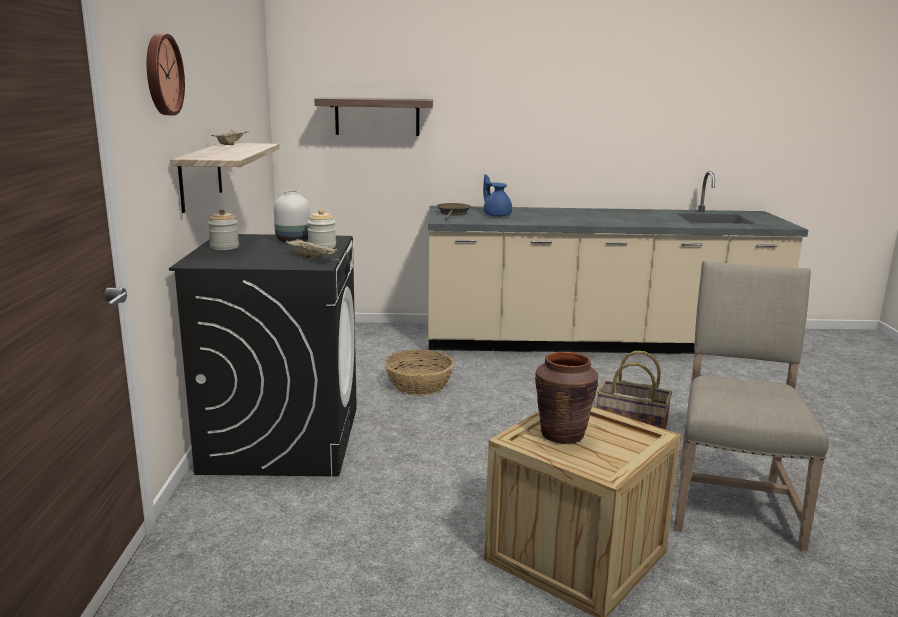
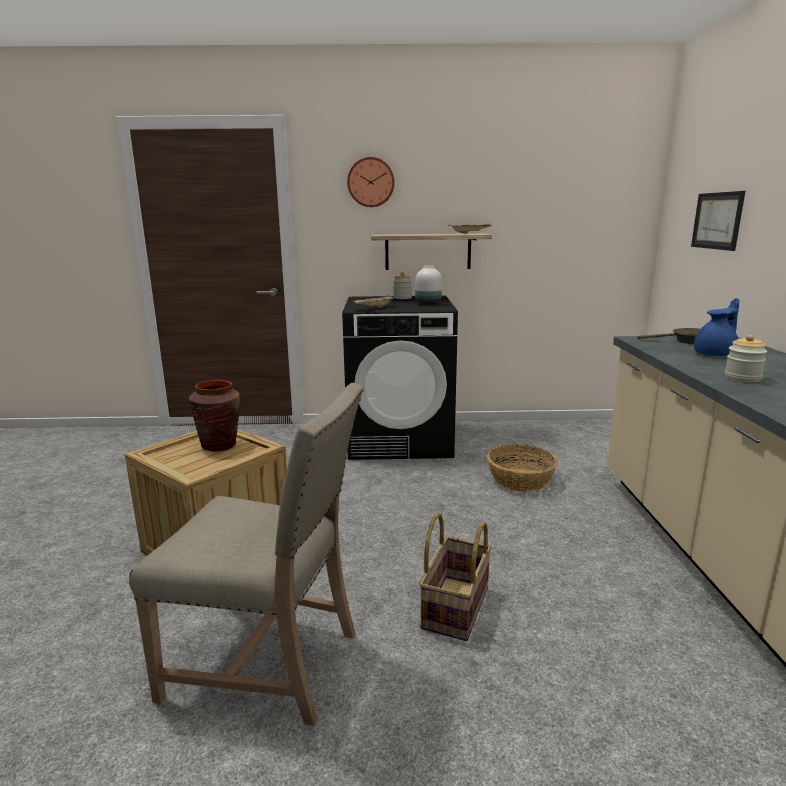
camera: 90 degrees right, 0 degrees up
jar [307,209,336,248] -> jar moved to [724,335,767,382]
shelf [314,97,433,136] -> picture [691,191,745,251]

